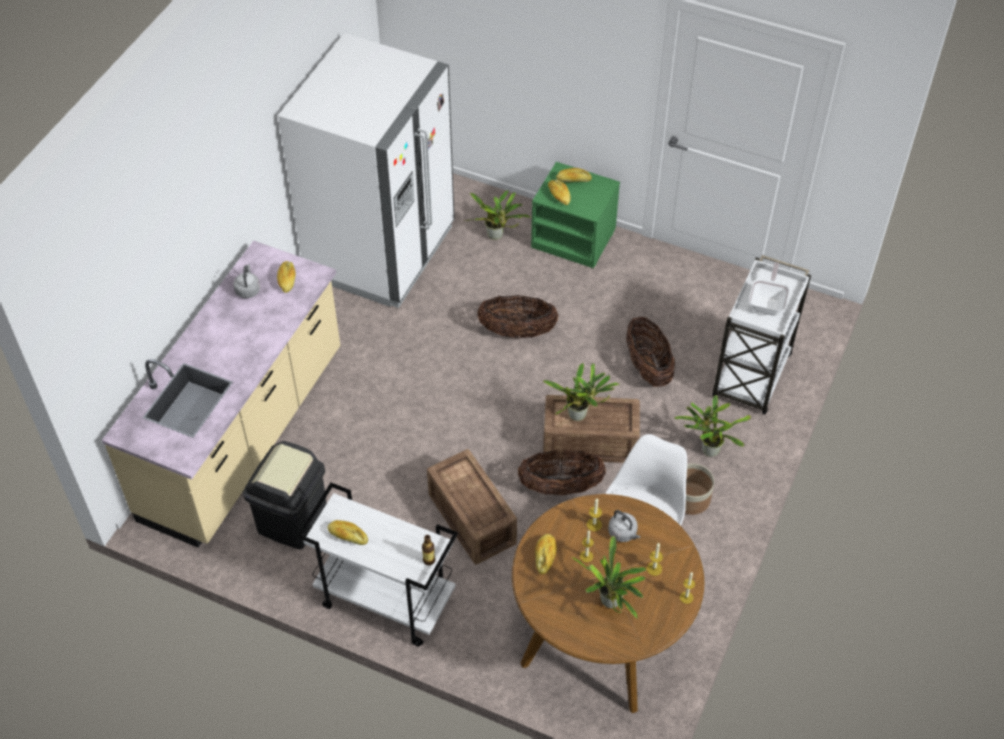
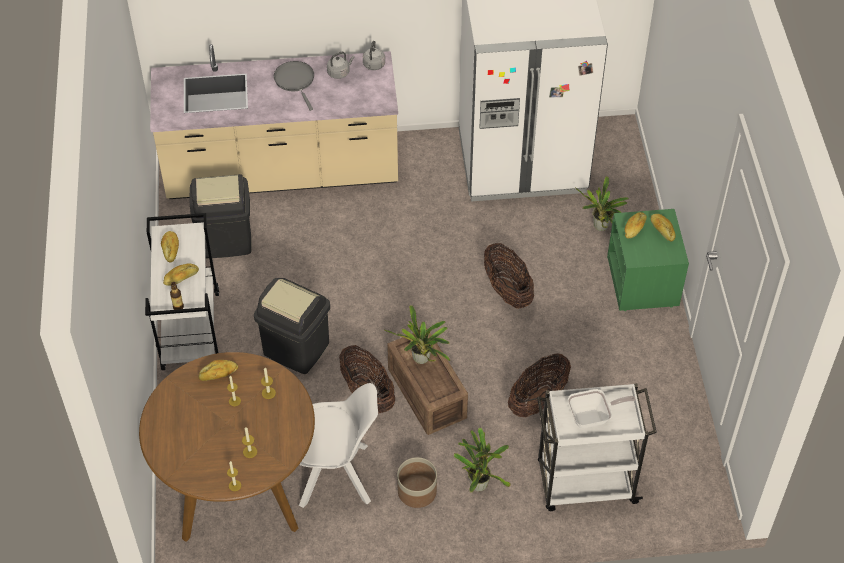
camera: 60 degrees right, 0 degrees up
bread [277,261,296,293] -> bread moved to [163,263,199,286]
crate [427,449,517,565] -> black trash can [254,278,330,374]
potted plant [572,536,647,619] -> none
grey kettle [608,510,640,542] -> grey kettle moved to [363,41,385,70]
none -> grey frying pan [274,61,314,111]

